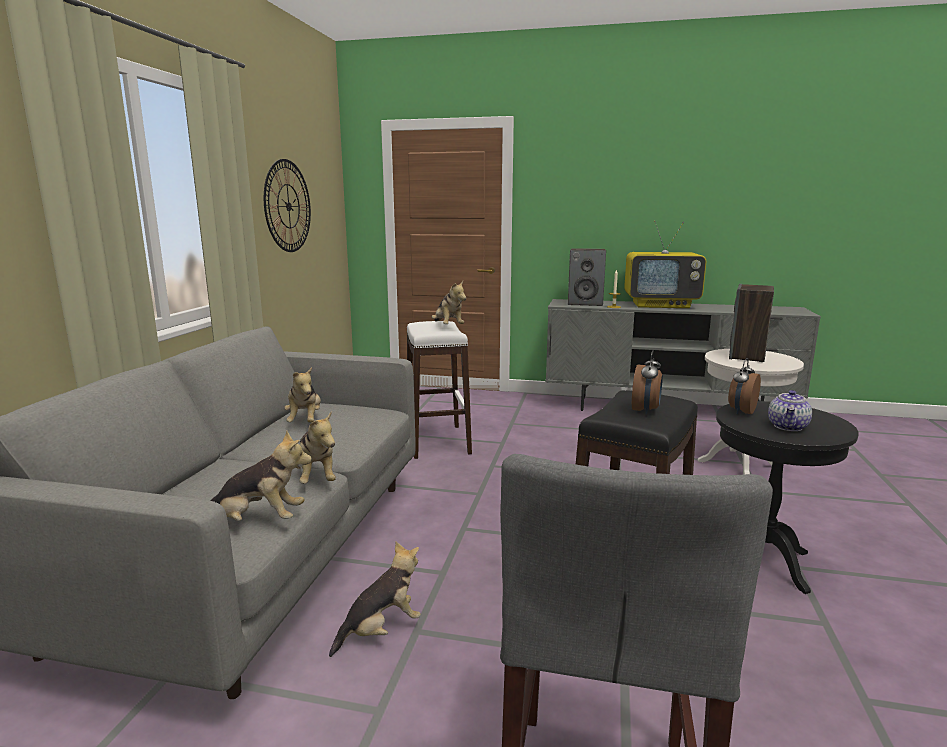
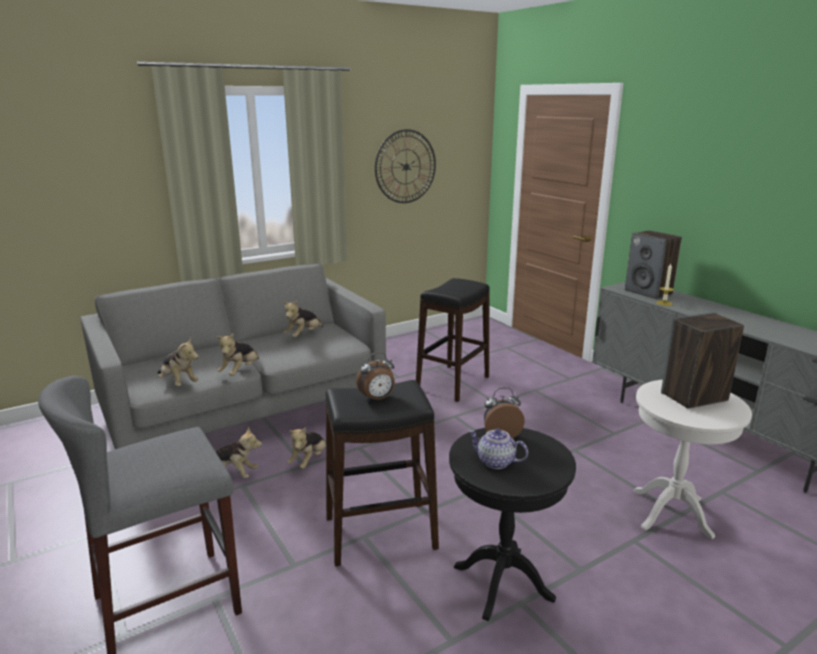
camera: 45 degrees right, 5 degrees up
white stool [407,321,472,459] -> black stool [416,278,490,402]
plush toy [432,281,466,324] -> plush toy moved to [287,427,326,469]
television [624,221,706,308] -> none
teapot [768,390,812,431] -> teapot turned 45 degrees clockwise [468,429,528,469]

